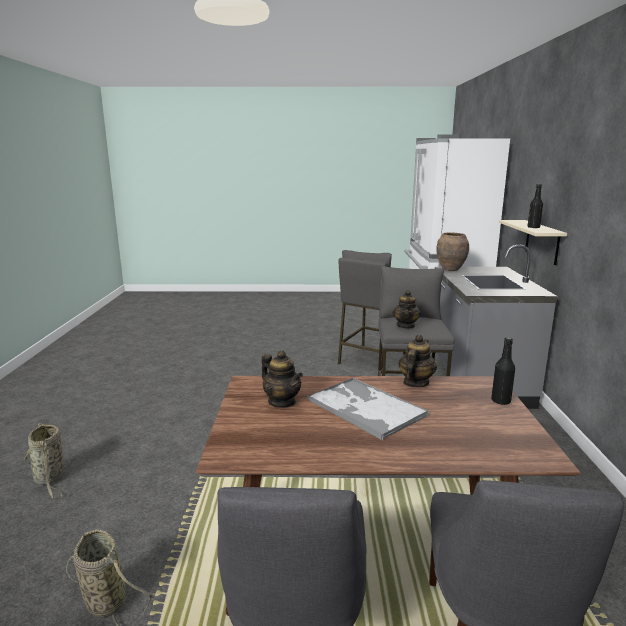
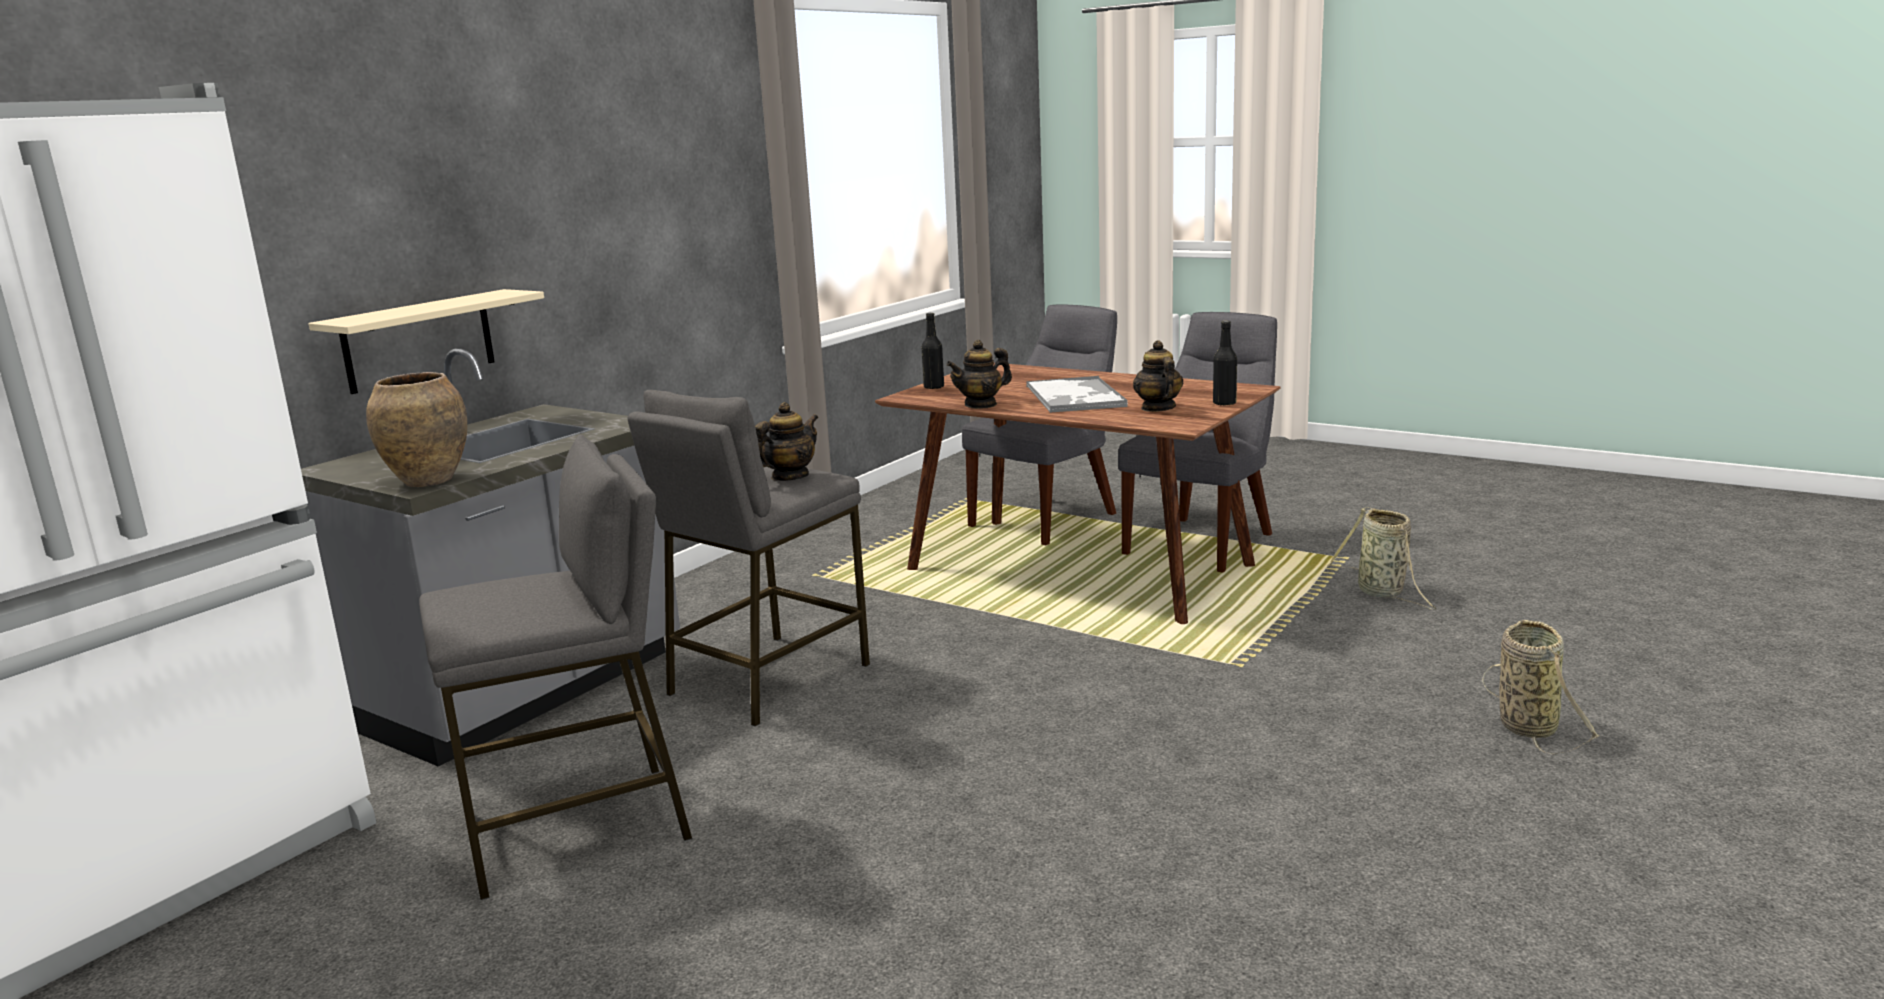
camera: 145 degrees left, 0 degrees up
black bottle [527,184,543,228] -> black bottle moved to [1213,321,1237,405]

